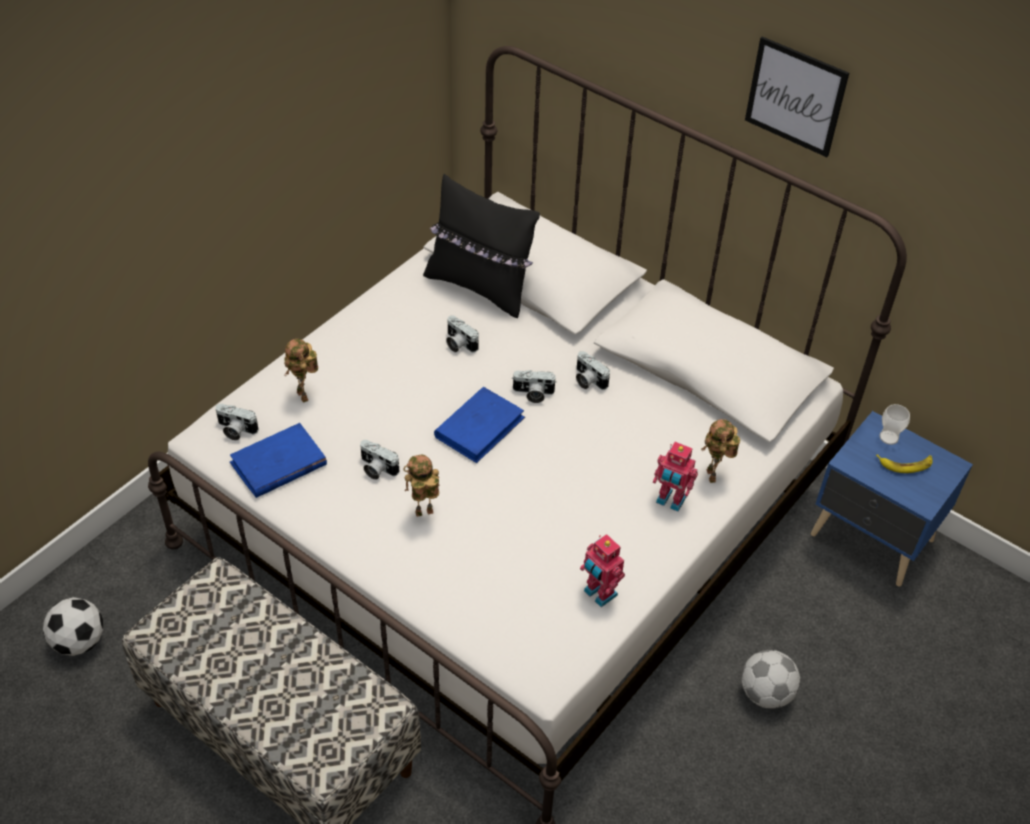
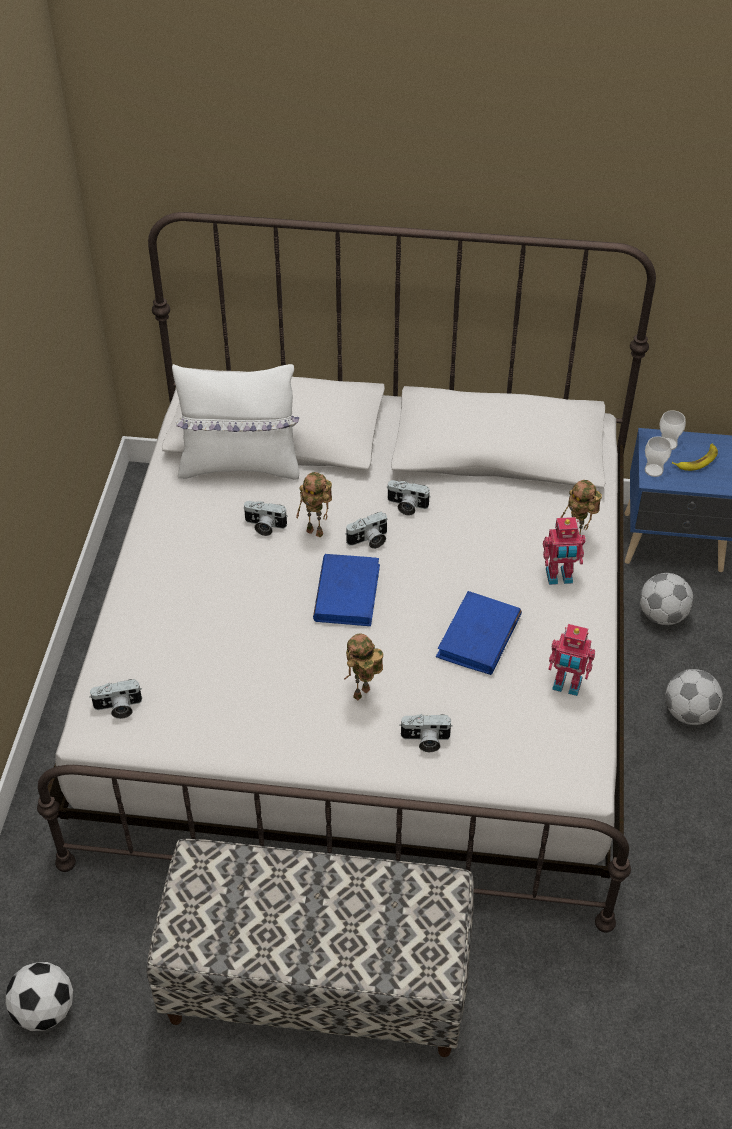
camera: 30 degrees left, 0 degrees up
blue book [230,423,327,498] -> blue book moved to [436,591,522,675]
toy robot [284,339,318,403] -> toy robot moved to [296,472,332,538]
camera [360,440,400,480] -> camera moved to [399,714,453,752]
black pillow [423,174,540,318] -> white pillow [172,364,299,479]
picture [745,36,849,157] -> none
none -> football [640,573,693,625]
none -> cup [645,436,672,477]

